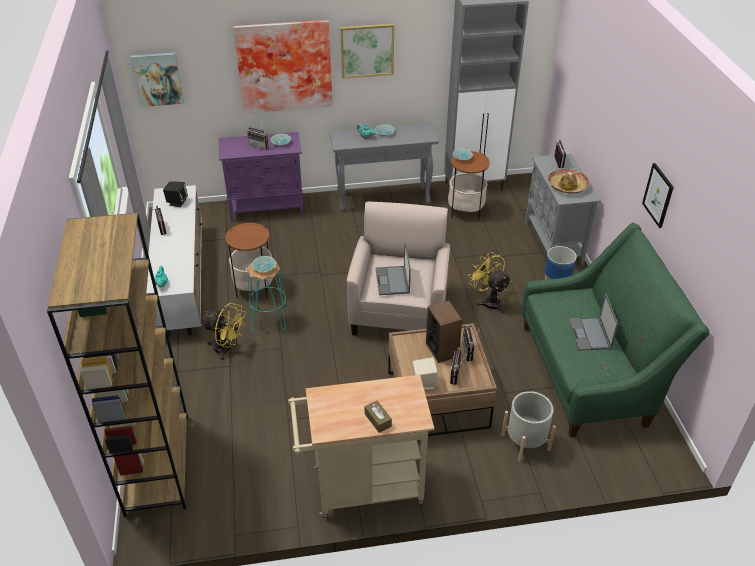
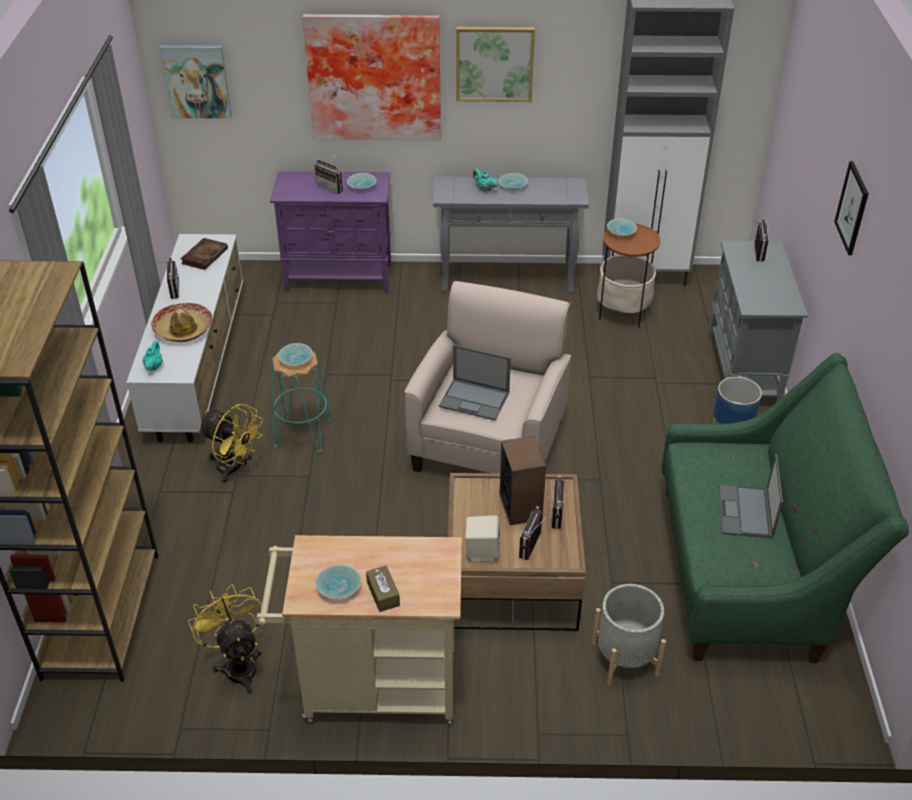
camera: 10 degrees right, 0 degrees up
black speaker [163,181,188,207] -> book [180,238,228,270]
side table [225,223,273,299] -> none
laptop [375,242,411,295] -> laptop turned 75 degrees counterclockwise [439,345,511,420]
yellow fan [468,252,511,313] -> yellow fan moved to [188,584,262,694]
hat [548,169,590,194] -> hat moved to [151,303,212,342]
picture [642,163,674,228] -> picture moved to [834,161,869,255]
none -> turquoise bowl [315,565,361,599]

